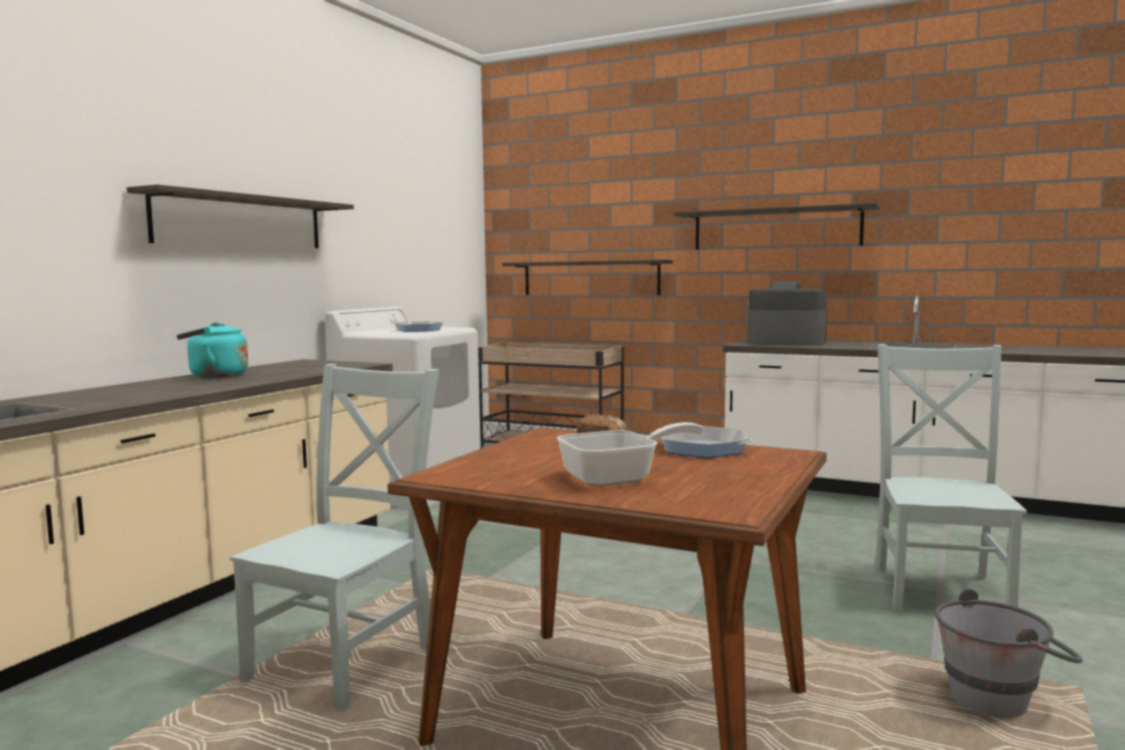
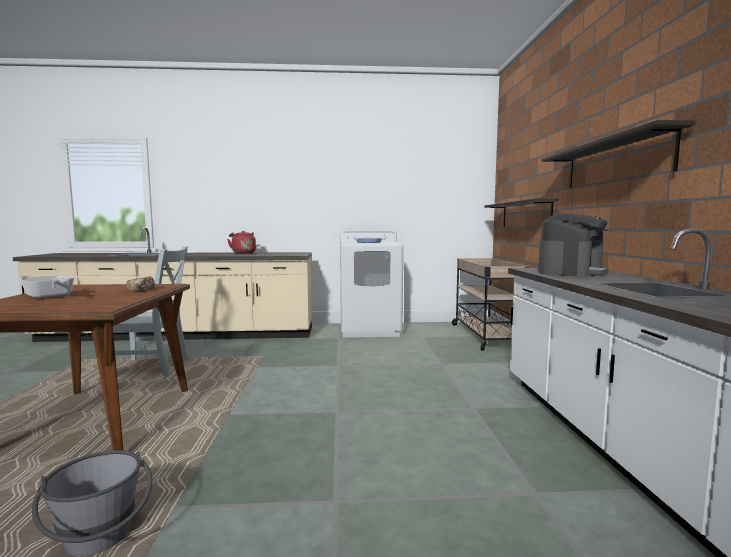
camera: 60 degrees right, 0 degrees up
shelf [127,184,354,248] -> none
turquoise kettle [177,322,248,378] -> red kettle [227,231,256,254]
frying pan [655,426,754,458] -> none
coffee machine [747,281,827,346] -> coffee machine turned 45 degrees clockwise [538,213,609,277]
grey chair [875,344,1027,611] -> none

